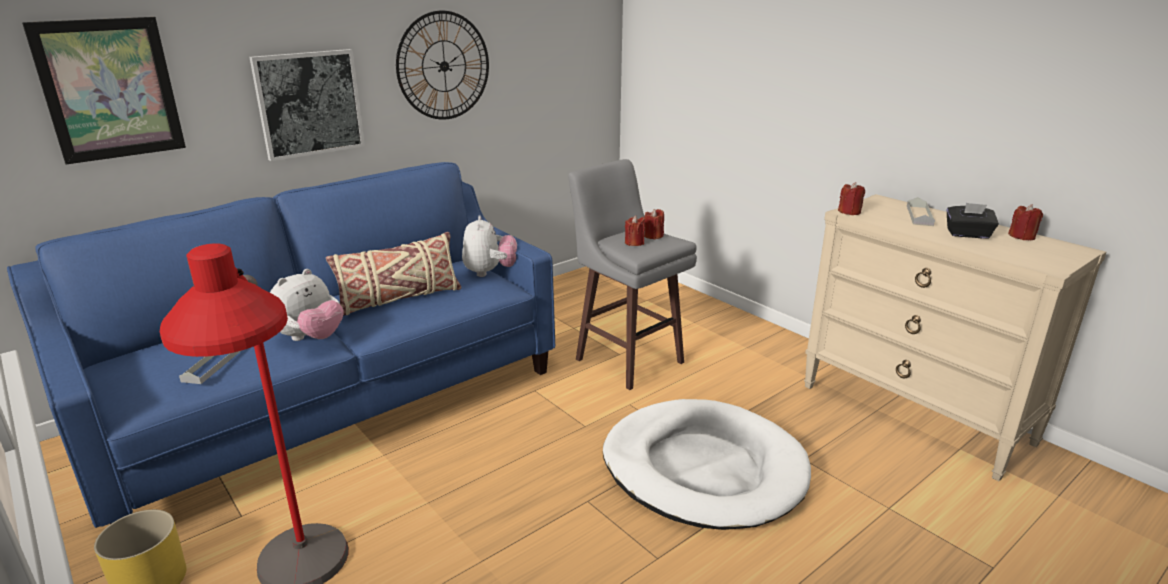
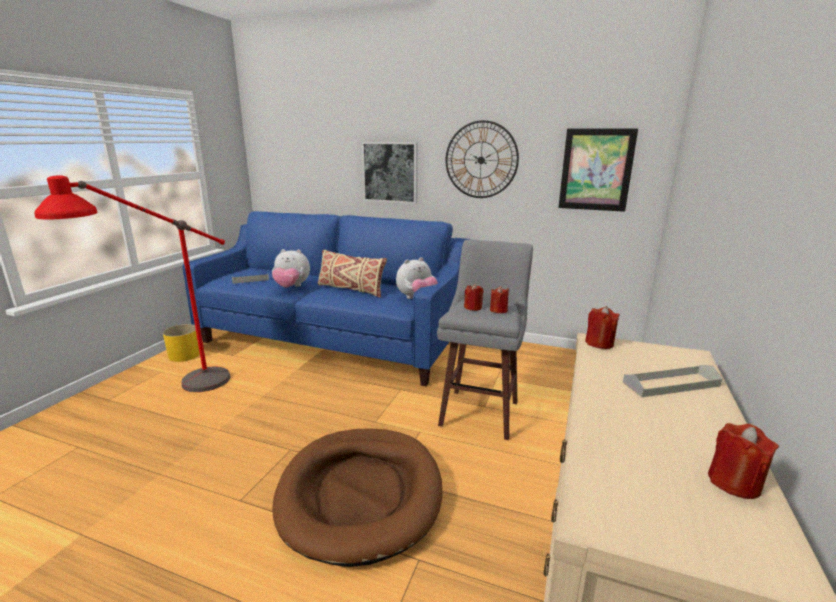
camera: 60 degrees right, 5 degrees down
picture [22,17,186,164] -> picture moved to [559,129,638,212]
white dog bed [603,399,811,530] -> brown dog bed [272,428,442,567]
black tissue box [947,203,999,239] -> none

